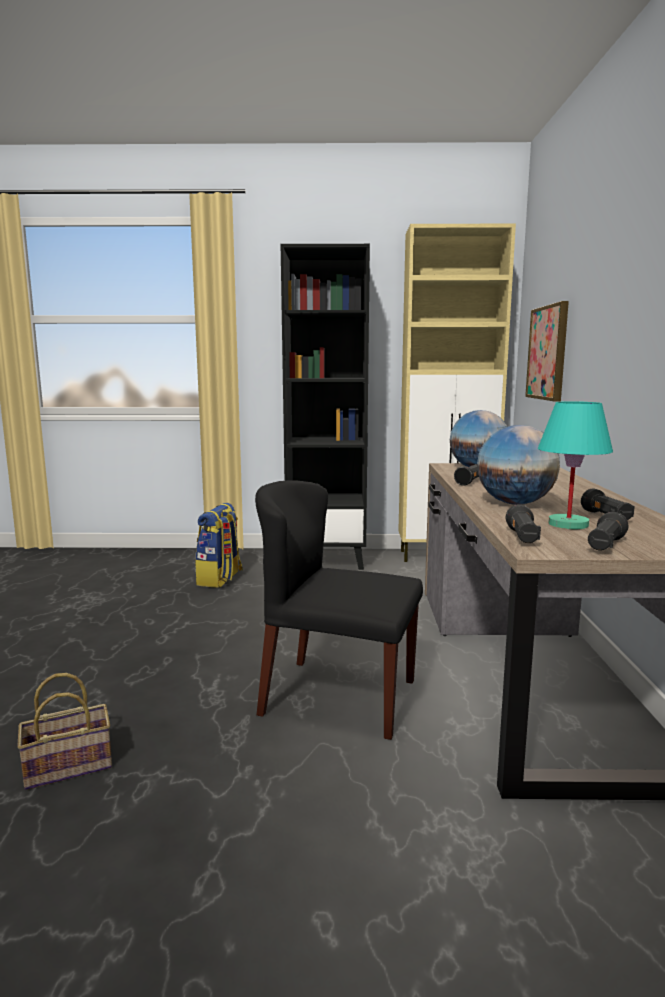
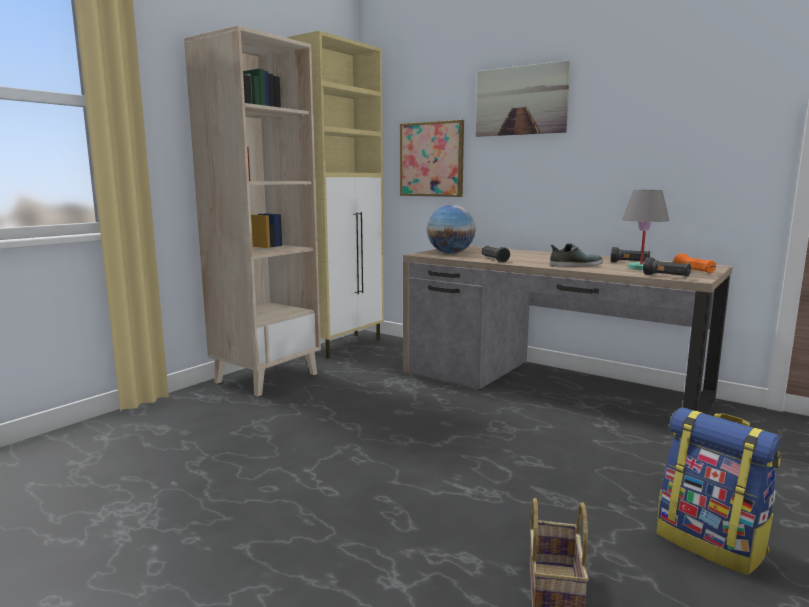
camera: 55 degrees left, 0 degrees up
backpack [195,503,243,588] -> backpack moved to [657,408,781,575]
black chair [255,481,423,740] -> none
black bookcase [281,244,370,570] -> beige bookcase [184,26,321,397]
globe [477,425,560,505] -> shoe [550,243,603,267]
turquoise table lamp [538,401,613,529] -> grey table lamp [622,190,669,270]
black flashlight [588,512,628,550] -> orange flashlight [673,253,716,273]
none -> picture [476,60,571,137]

